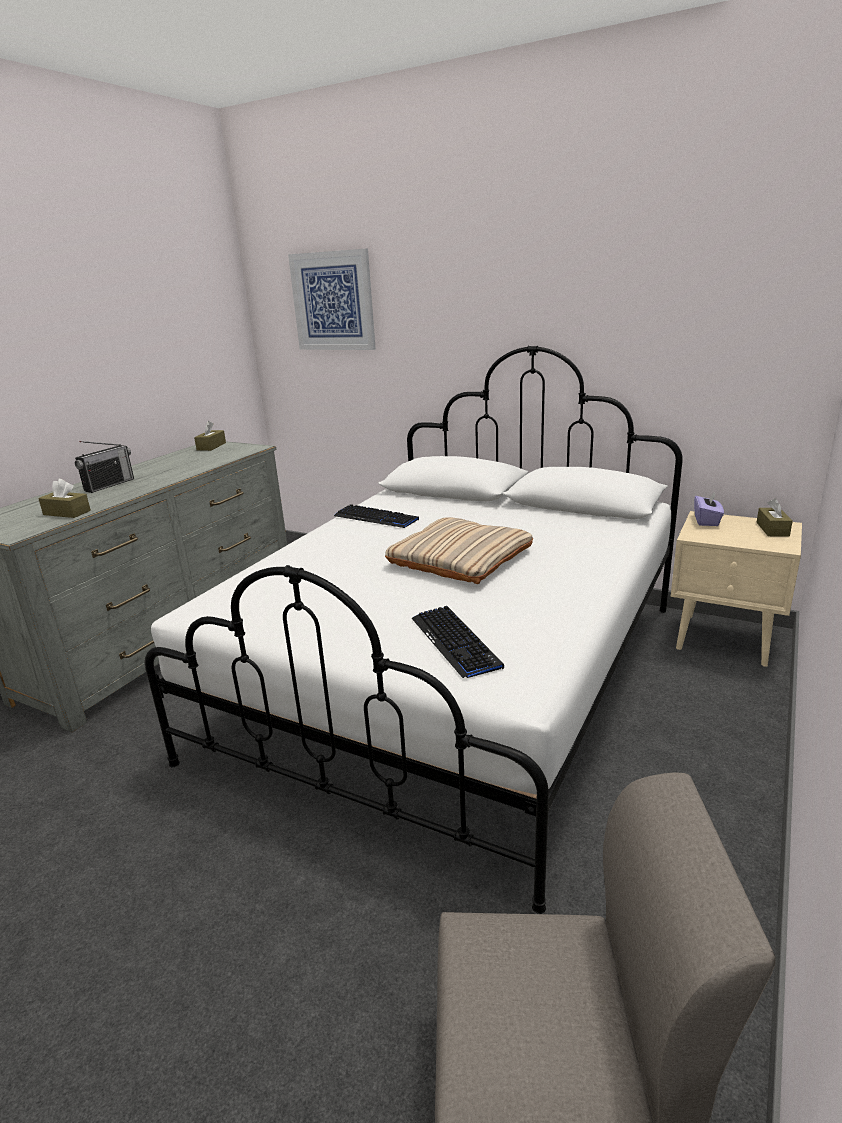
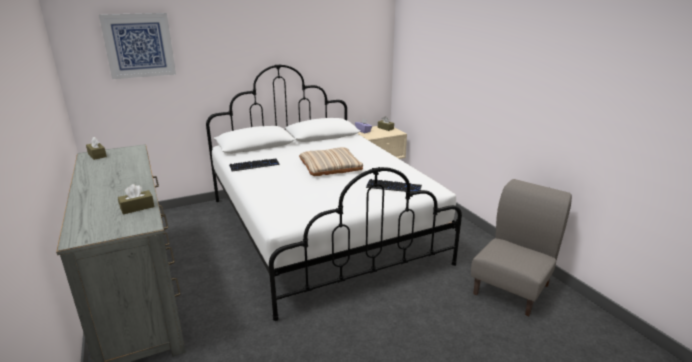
camera: 55 degrees left, 0 degrees up
radio [75,441,134,493] -> none

